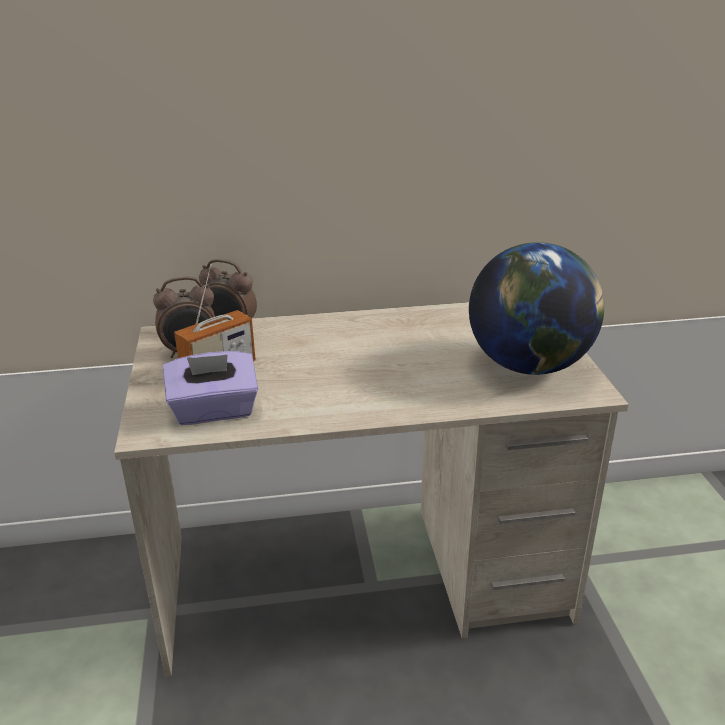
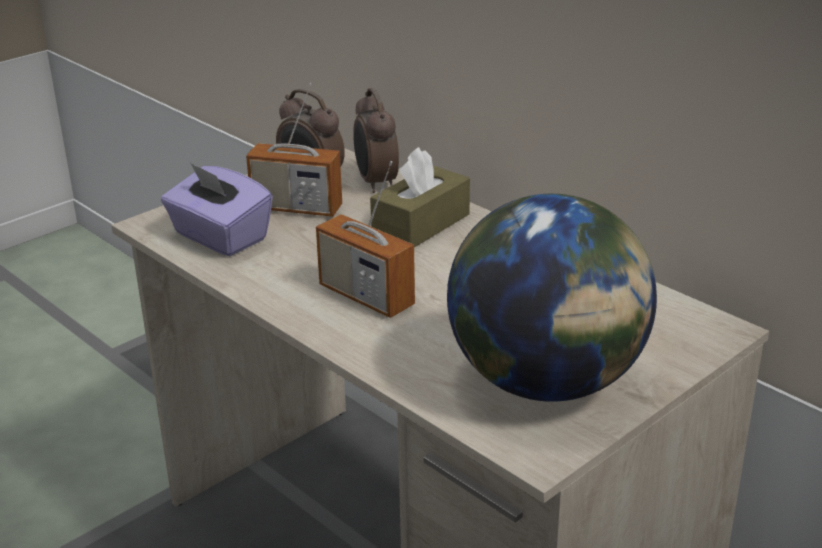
camera: 55 degrees right, 0 degrees up
none -> radio [316,161,415,318]
none -> brown tissue box [370,147,470,247]

